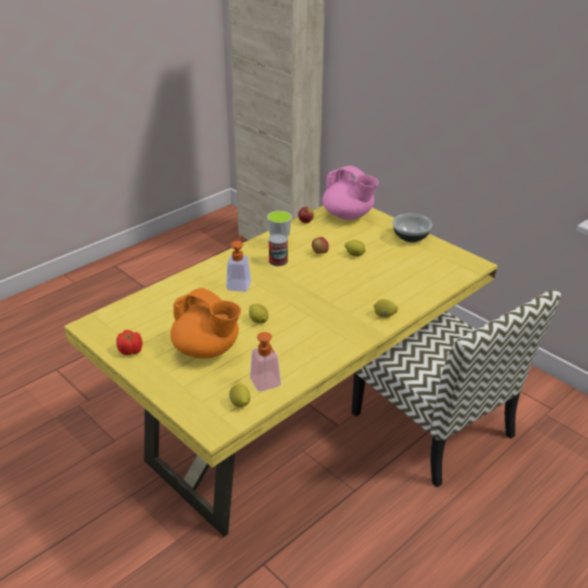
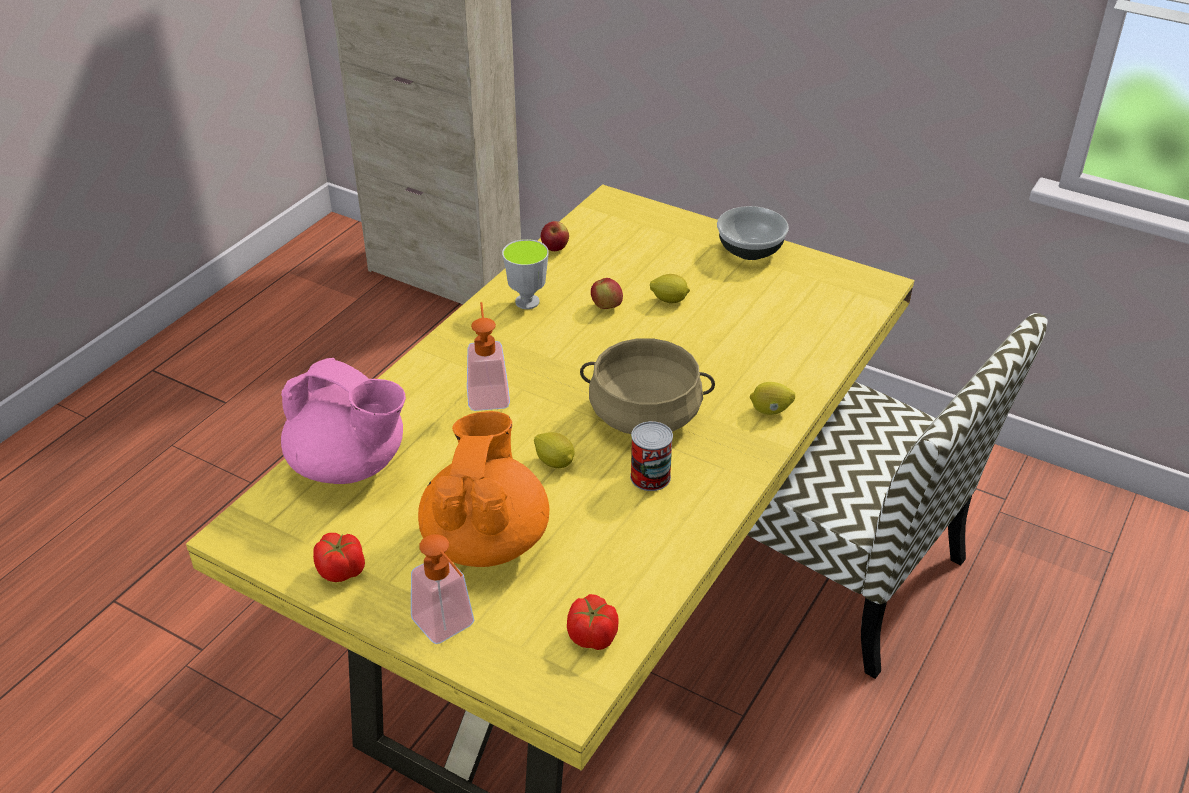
camera: 15 degrees left, 5 degrees up
orange teapot [170,288,241,359] -> orange teapot turned 105 degrees counterclockwise [418,411,550,567]
lemon [229,384,250,407] -> tomato [567,594,619,650]
soap dispenser [250,332,281,391] -> soap dispenser moved to [411,534,474,644]
can [268,233,288,266] -> can moved to [630,421,673,491]
pink teapot [322,166,379,220] -> pink teapot moved to [281,358,406,484]
none -> beige cooking pot [580,338,715,434]

